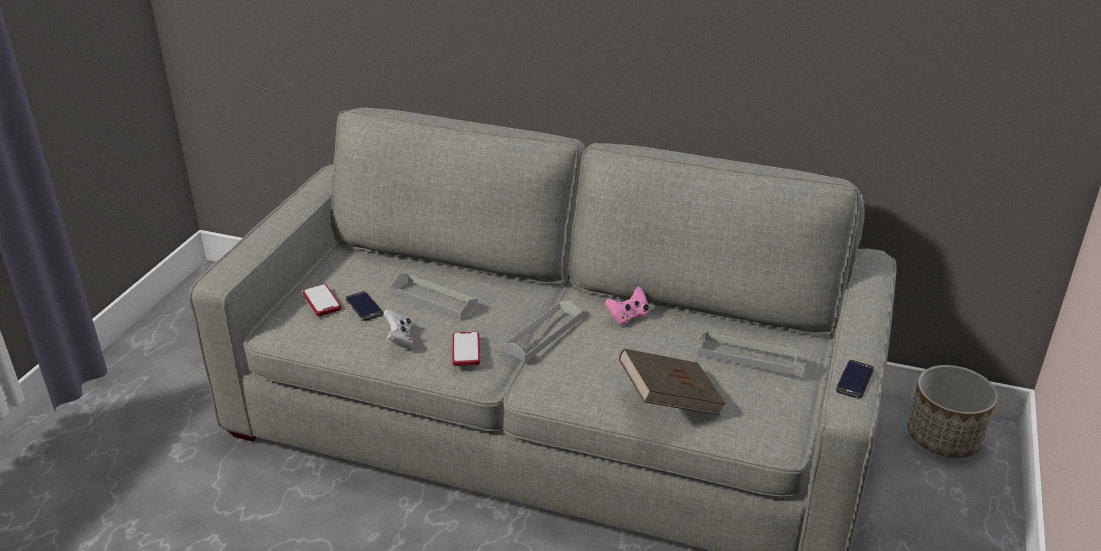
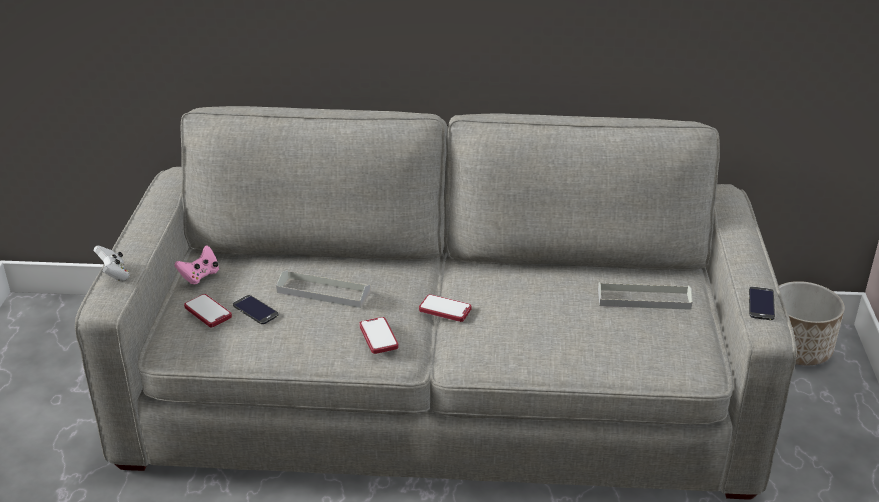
camera: 15 degrees left, 0 degrees up
white game controller [384,309,413,348] -> white game controller moved to [94,246,130,281]
grey tray [503,301,582,362] -> phone [419,294,471,322]
pink game controller [605,286,649,325] -> pink game controller moved to [175,245,219,284]
brown book [619,349,726,415] -> none

